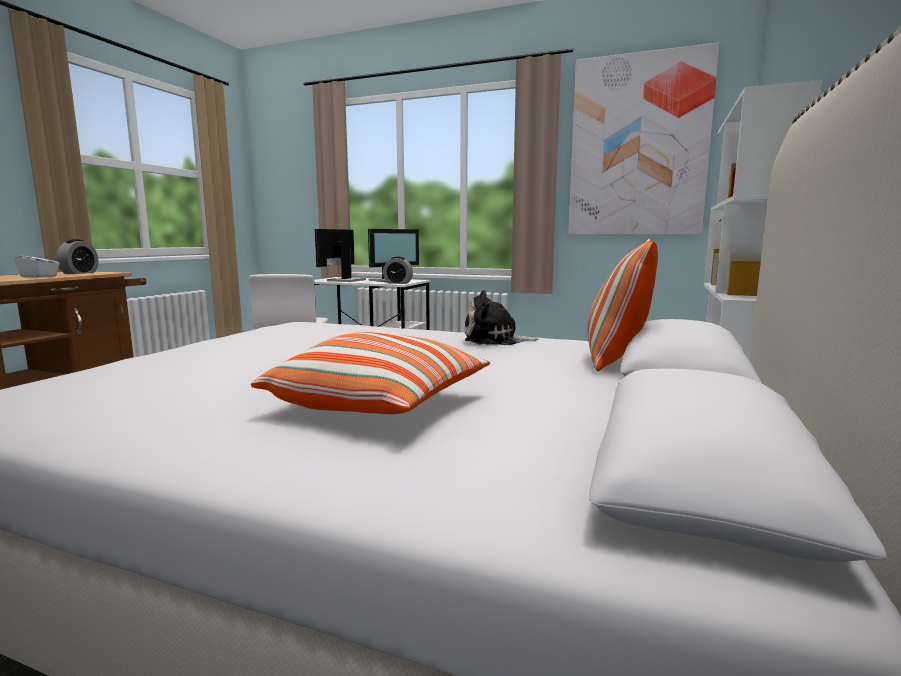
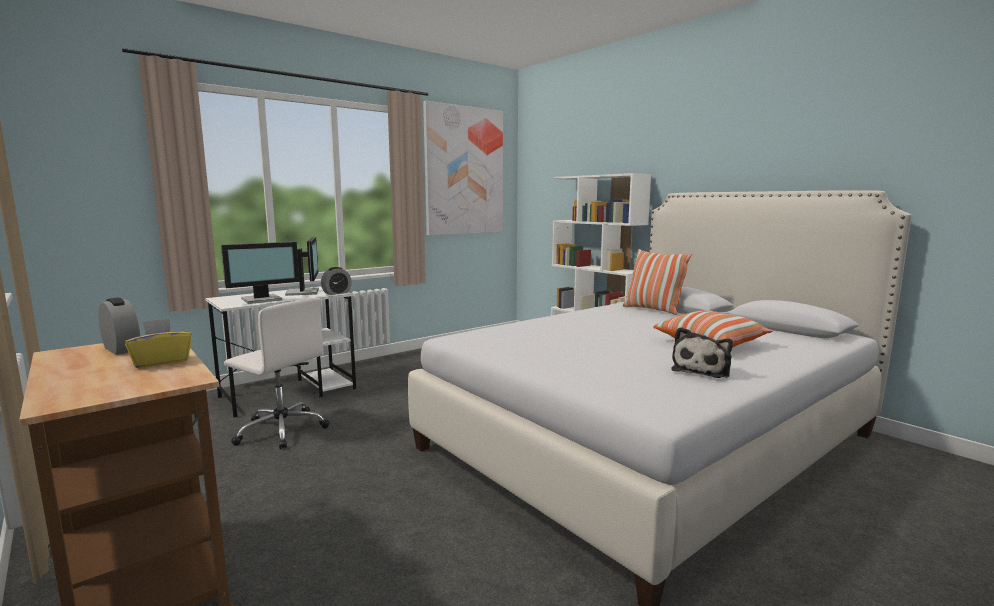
camera: 60 degrees left, 0 degrees up
white tissue box [14,249,60,278] -> yellow tissue box [125,318,192,368]
monitor [314,229,366,282] -> monitor turned 90 degrees counterclockwise [221,242,299,304]
plush toy [464,290,538,345] -> plush toy moved to [671,327,733,378]

